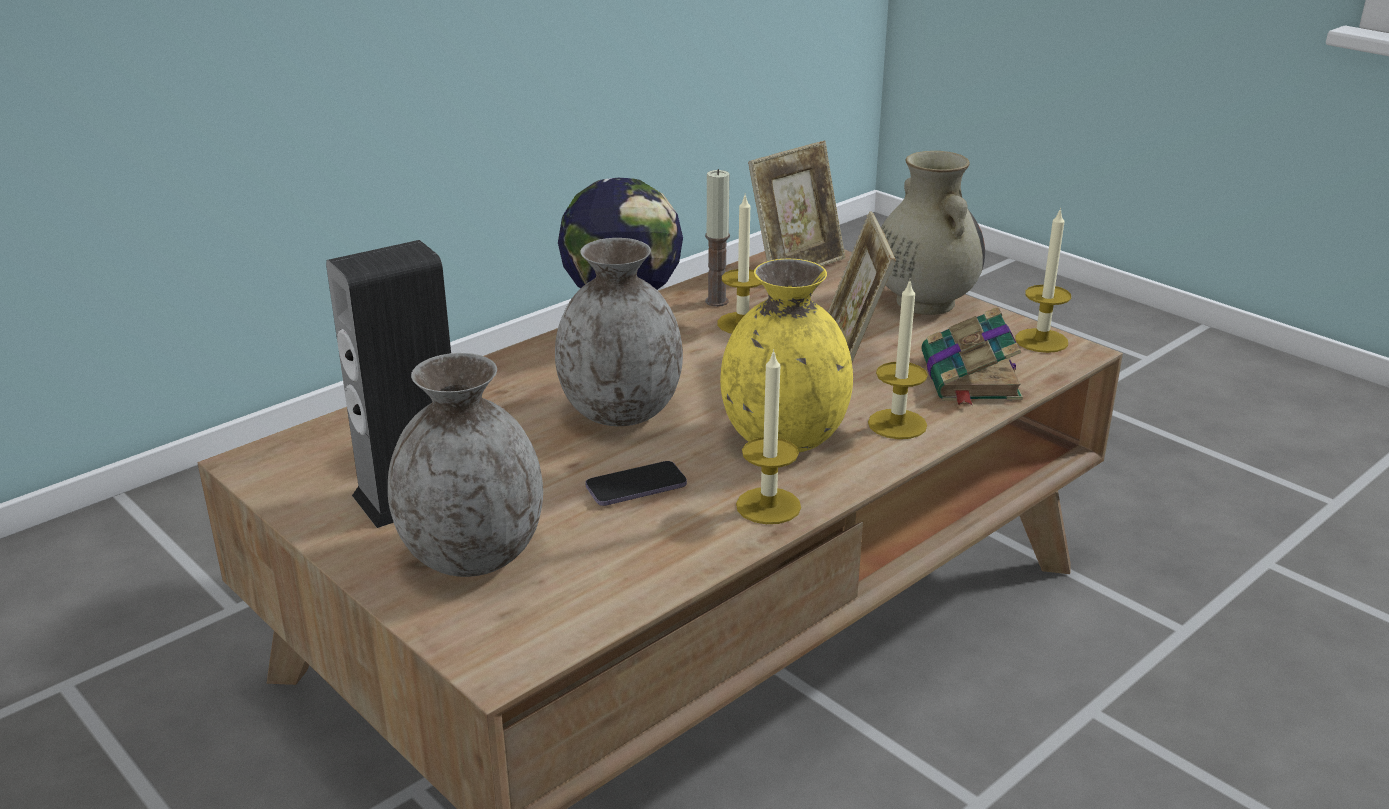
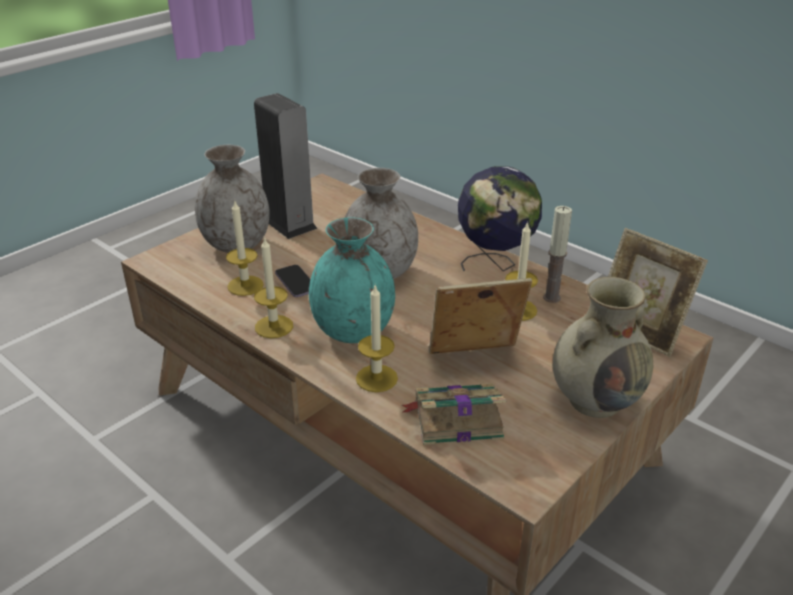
camera: 85 degrees right, 5 degrees up
yellow vase [720,259,853,452] -> turquoise vase [309,217,395,343]
candle [1015,208,1071,353] -> candle moved to [226,199,264,296]

